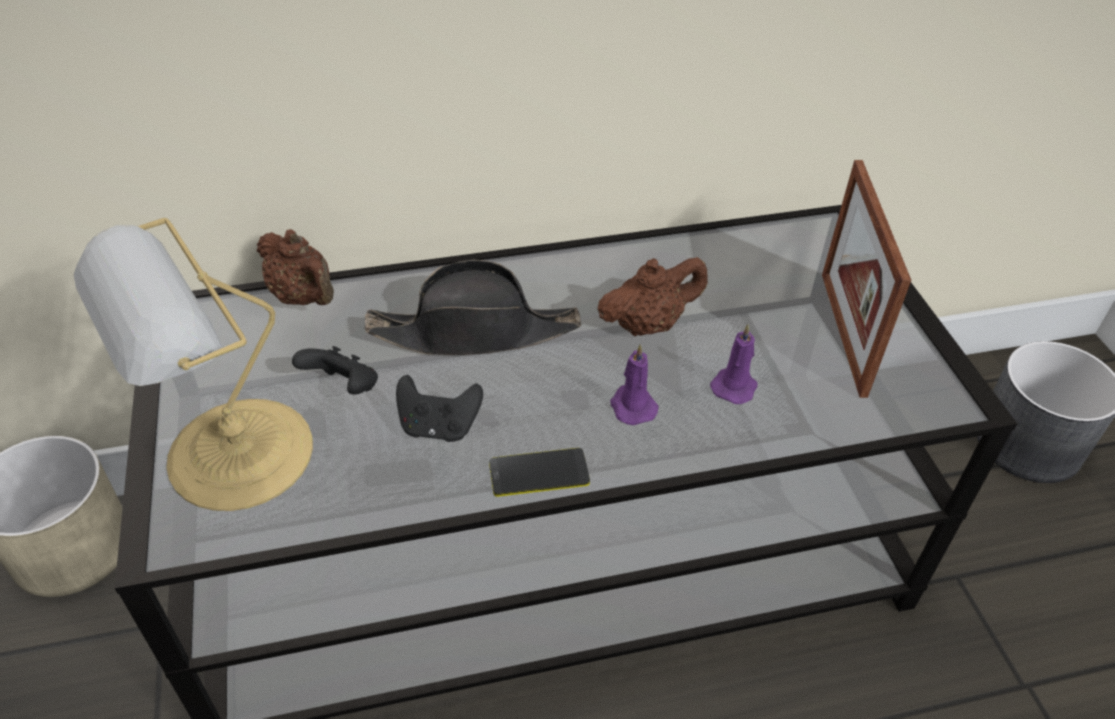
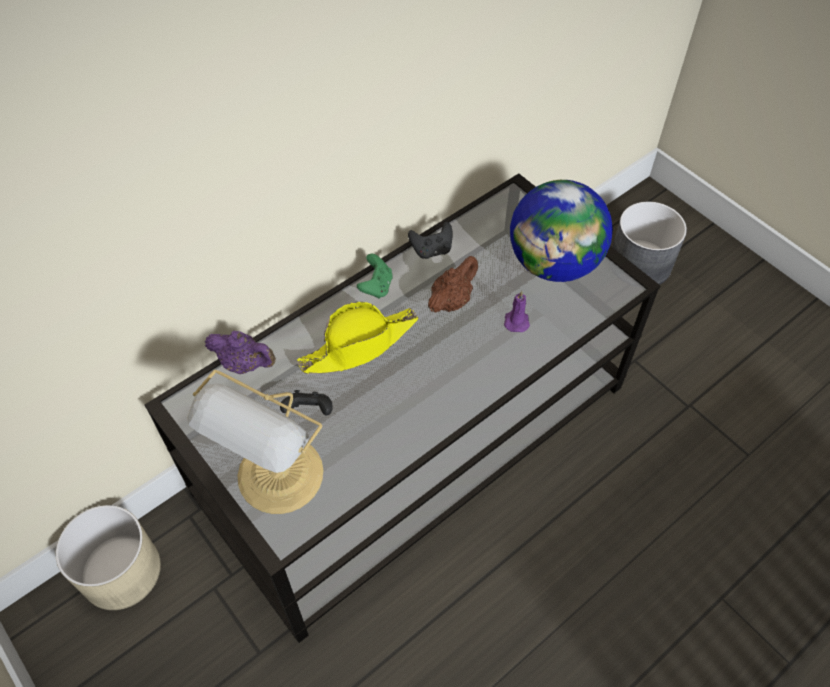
camera: 25 degrees left, 10 degrees up
brown teapot [257,229,334,305] -> purple teapot [205,331,276,374]
black hat [365,260,581,355] -> yellow hat [297,302,418,374]
black game controller [396,375,483,442] -> black game controller moved to [408,222,453,259]
phone [489,448,590,497] -> none
purple candle [610,344,659,425] -> none
picture frame [822,160,911,398] -> globe [510,180,613,282]
none -> green game controller [357,254,393,299]

